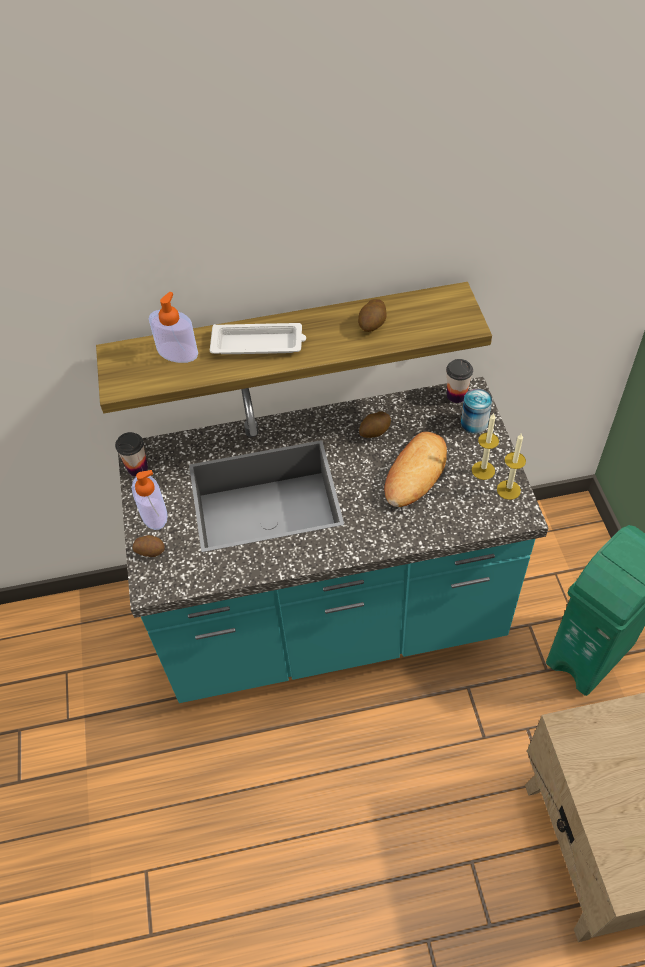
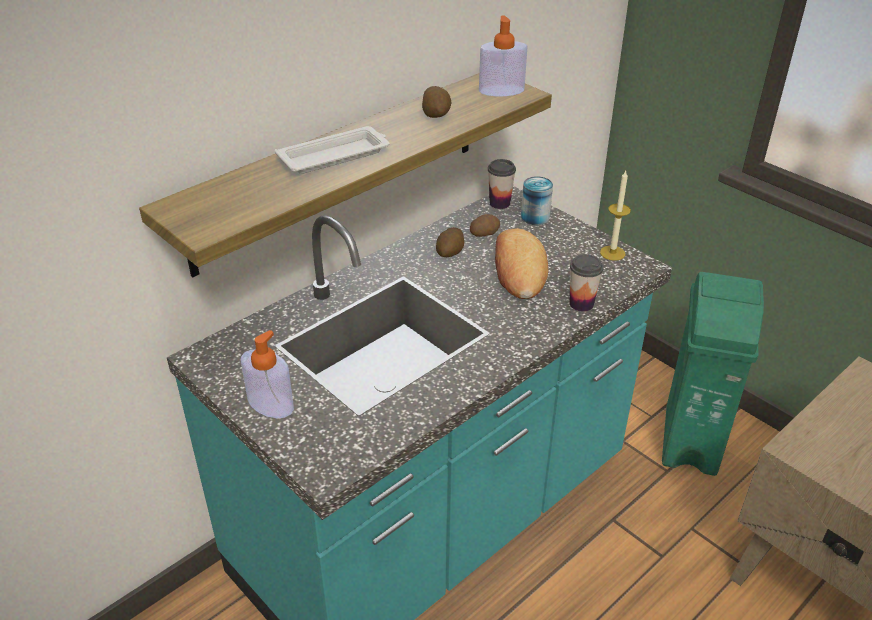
camera: 35 degrees left, 15 degrees down
cup [115,432,148,476] -> cup moved to [570,254,604,311]
potato [132,535,165,557] -> potato moved to [470,214,500,237]
soap dispenser [149,292,198,363] -> soap dispenser moved to [479,16,528,96]
candle [472,413,499,480] -> none

